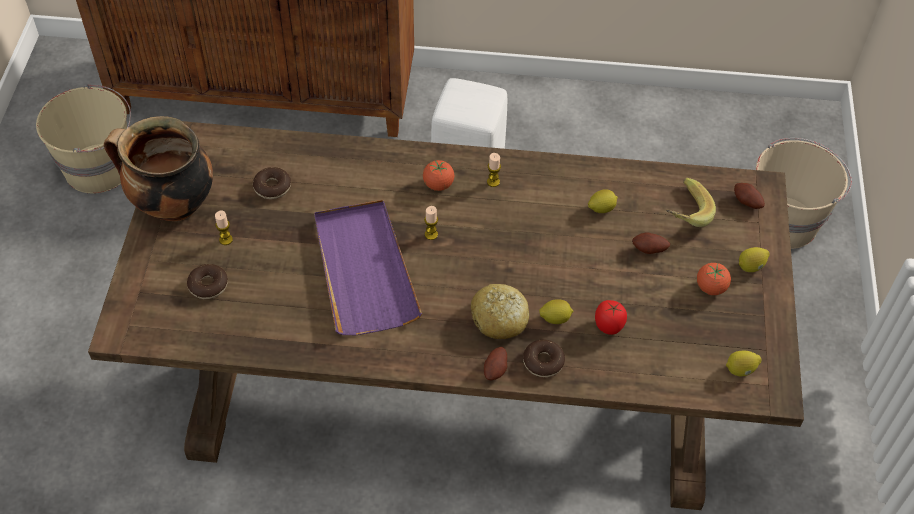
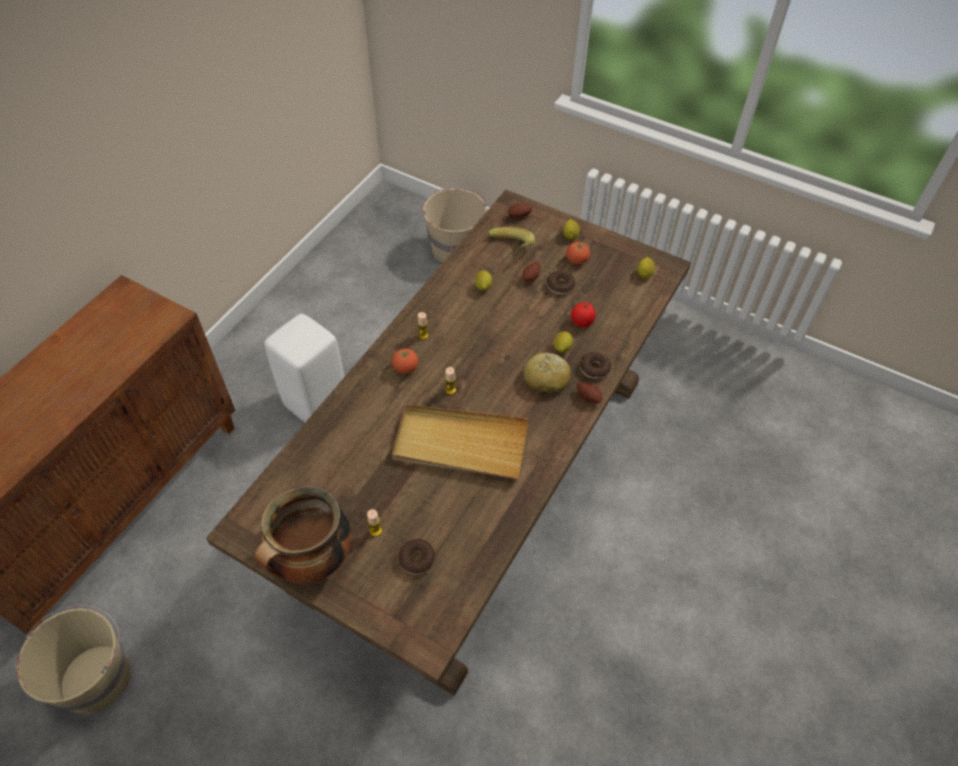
camera: 65 degrees left, 0 degrees up
donut [253,167,291,199] -> donut moved to [547,271,576,295]
purple tray [314,200,422,335] -> beige tray [392,405,529,479]

